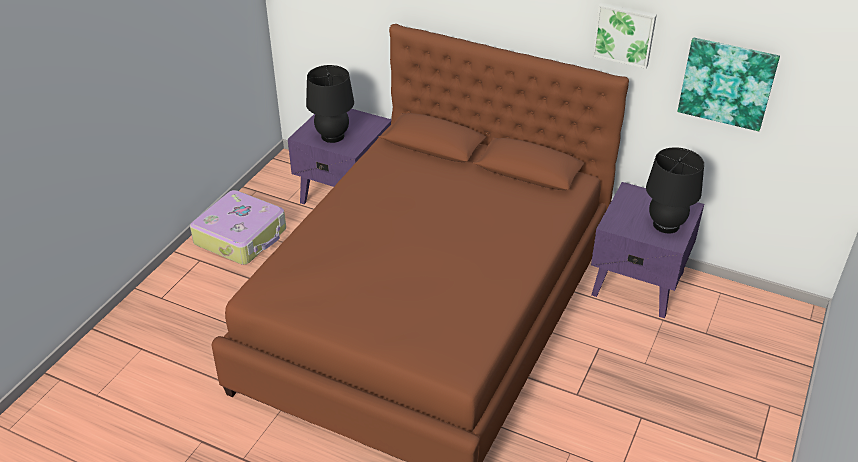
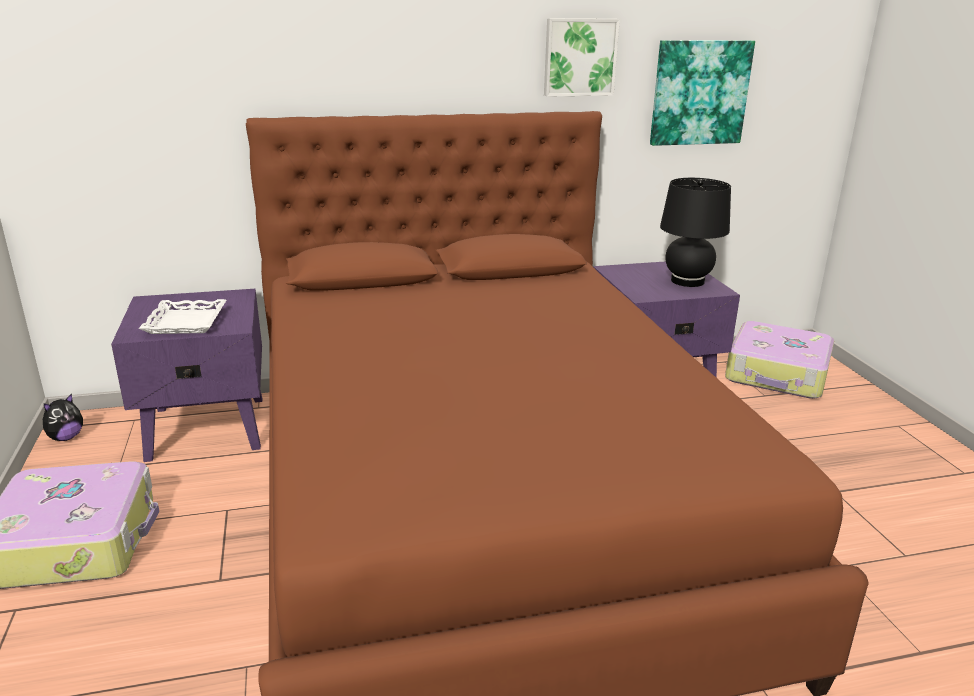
camera: 40 degrees left, 15 degrees down
black table lamp [306,65,354,143] -> white tray [139,299,226,334]
none -> plush toy [43,393,83,441]
none -> suitcase [725,321,834,399]

